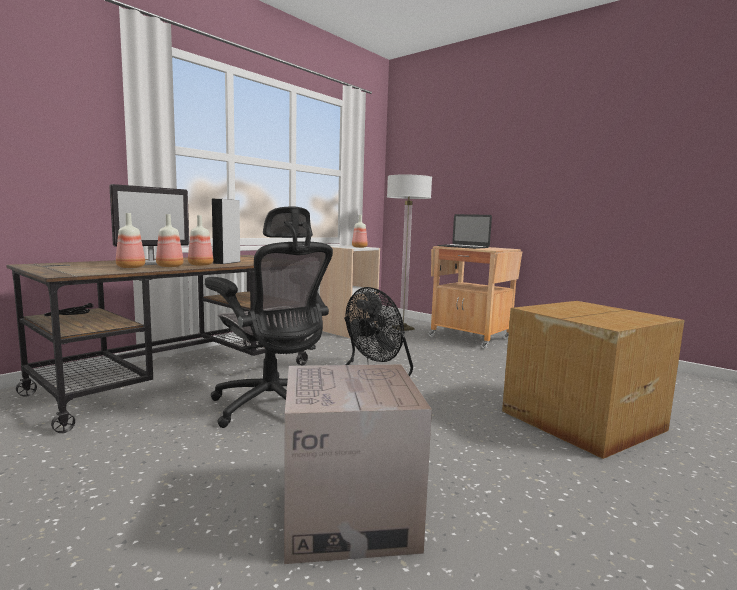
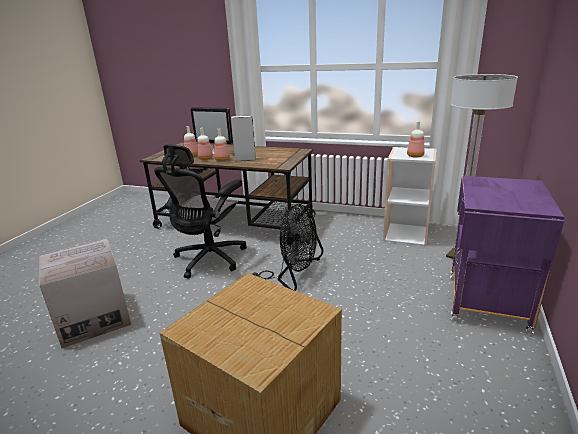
camera: 70 degrees right, 15 degrees up
brown cart [428,246,522,348] -> purple cart [450,176,564,334]
laptop [437,214,492,249] -> none

